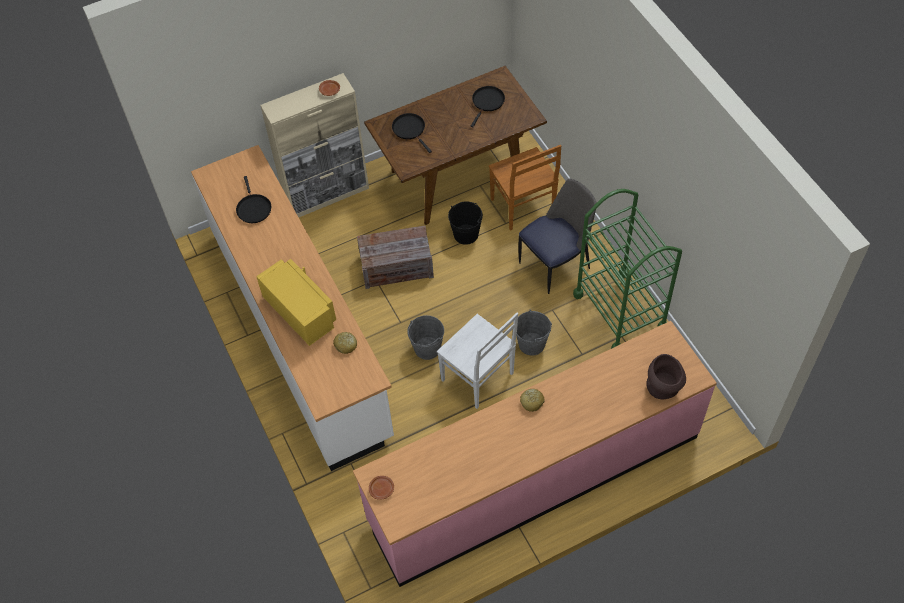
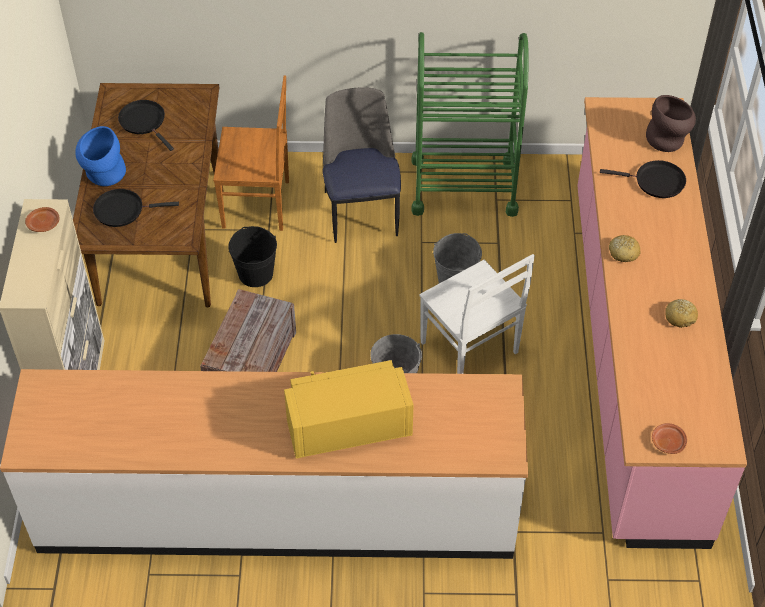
camera: 65 degrees left, 5 degrees down
black frying pan [236,176,271,223] -> black frying pan moved to [600,160,686,198]
bread [333,332,357,354] -> bread moved to [665,299,698,328]
white chair [437,313,518,409] -> white chair turned 75 degrees clockwise [419,254,535,374]
none -> blue vase [75,126,126,186]

